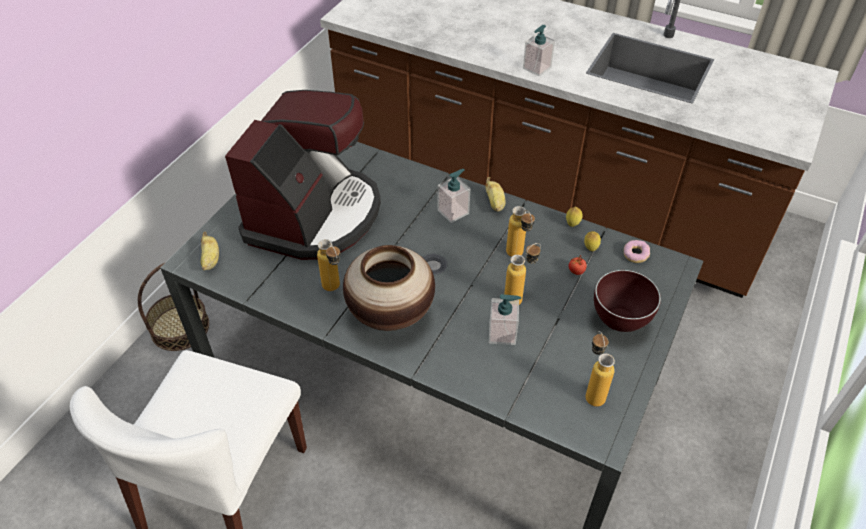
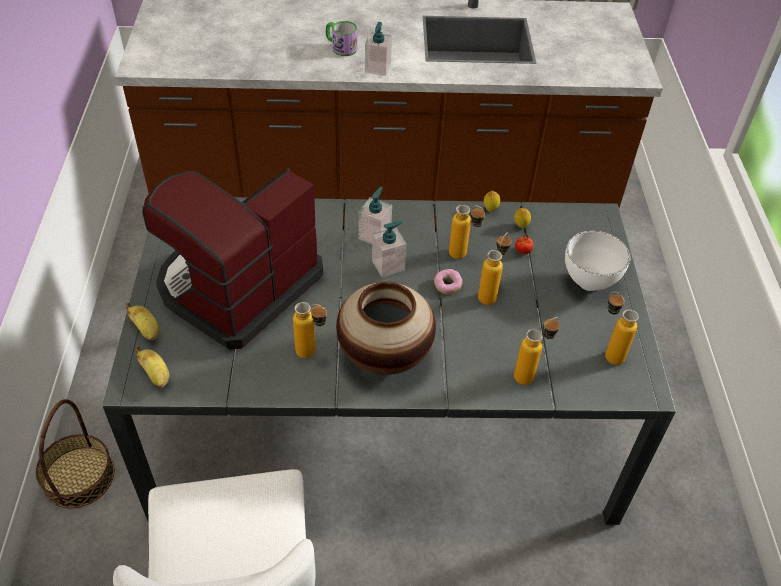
camera: 30 degrees left, 0 degrees up
coffee machine [225,90,381,260] -> coffee machine turned 135 degrees counterclockwise [142,168,323,350]
banana [486,177,505,211] -> banana moved to [126,303,160,341]
soap dispenser [489,294,521,345] -> soap dispenser moved to [372,221,406,277]
brown bowl [594,270,661,332] -> white bowl [565,230,631,291]
donut [624,240,650,263] -> donut moved to [434,269,462,294]
none -> mug [326,21,357,56]
none -> bottle [514,317,560,385]

